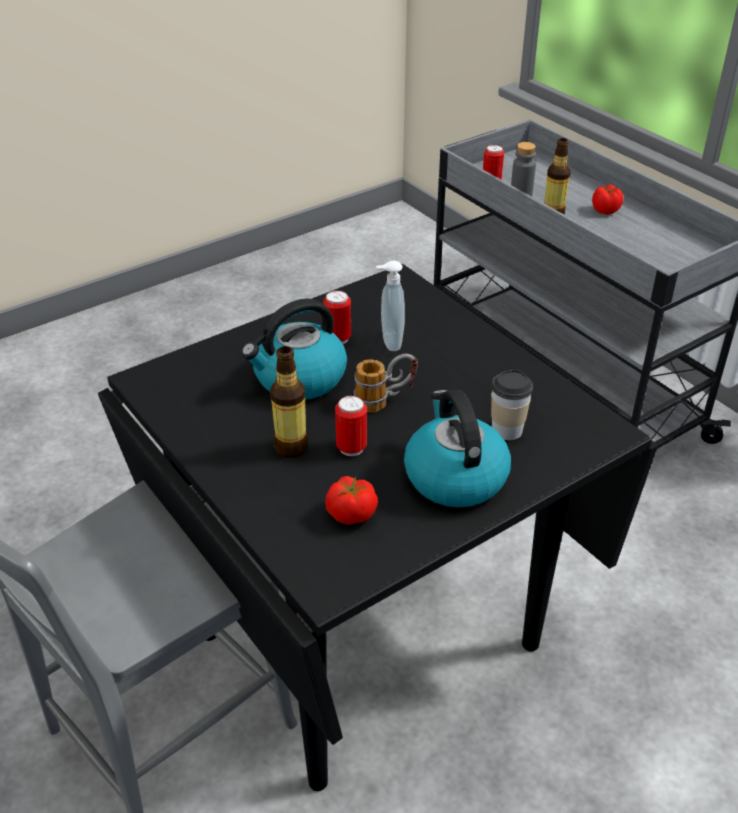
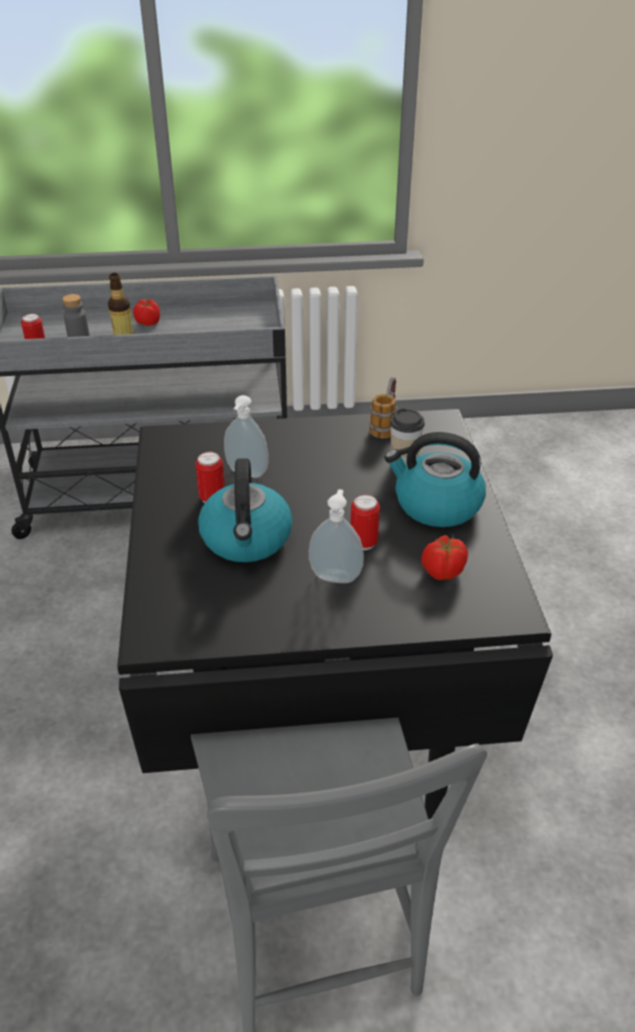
camera: 60 degrees left, 0 degrees up
bottle [270,346,308,458] -> soap dispenser [309,489,364,583]
mug [354,354,418,413] -> mug moved to [369,377,397,438]

